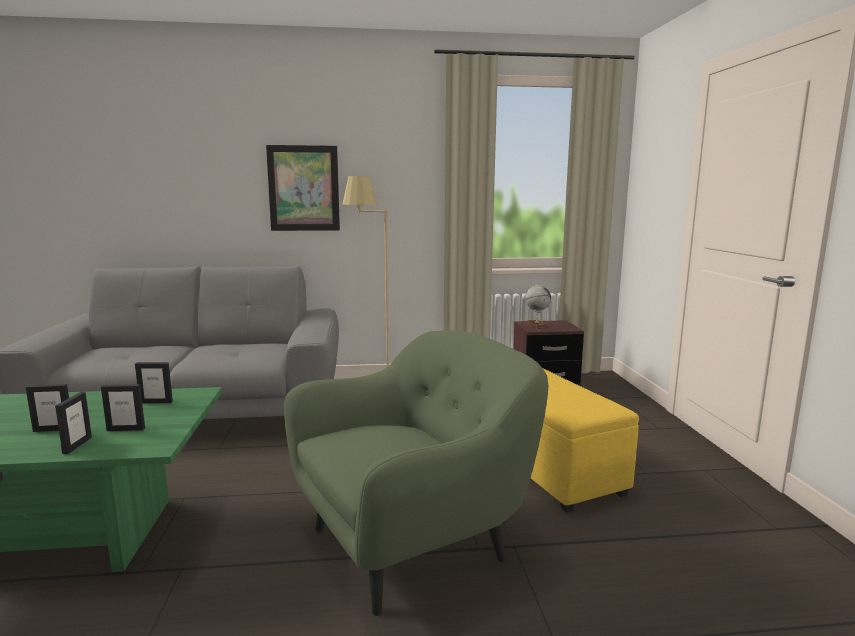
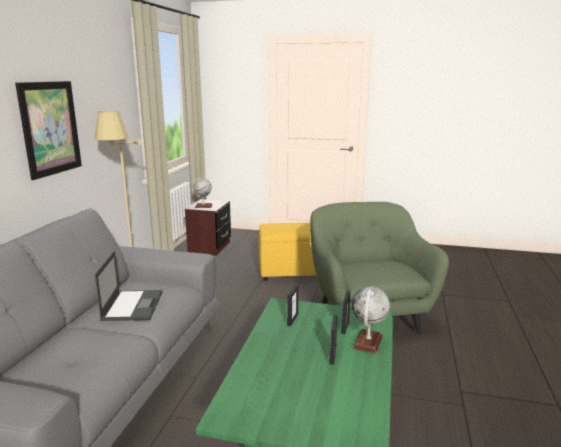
camera: 70 degrees left, 5 degrees up
picture frame [55,392,92,454] -> globe [352,286,390,353]
none -> laptop [95,251,162,321]

